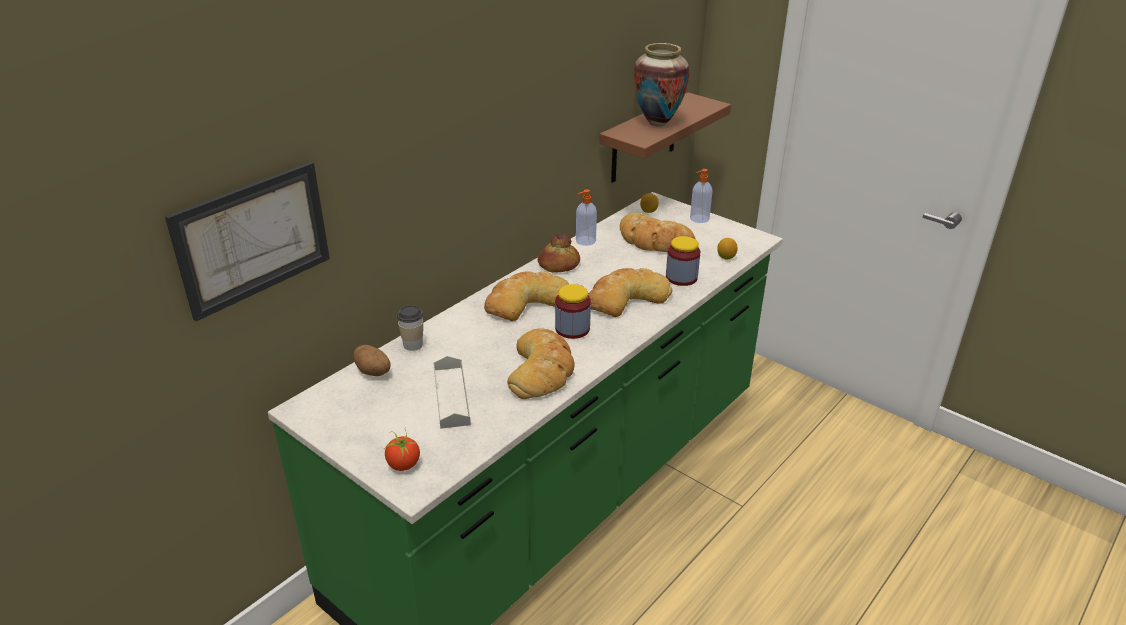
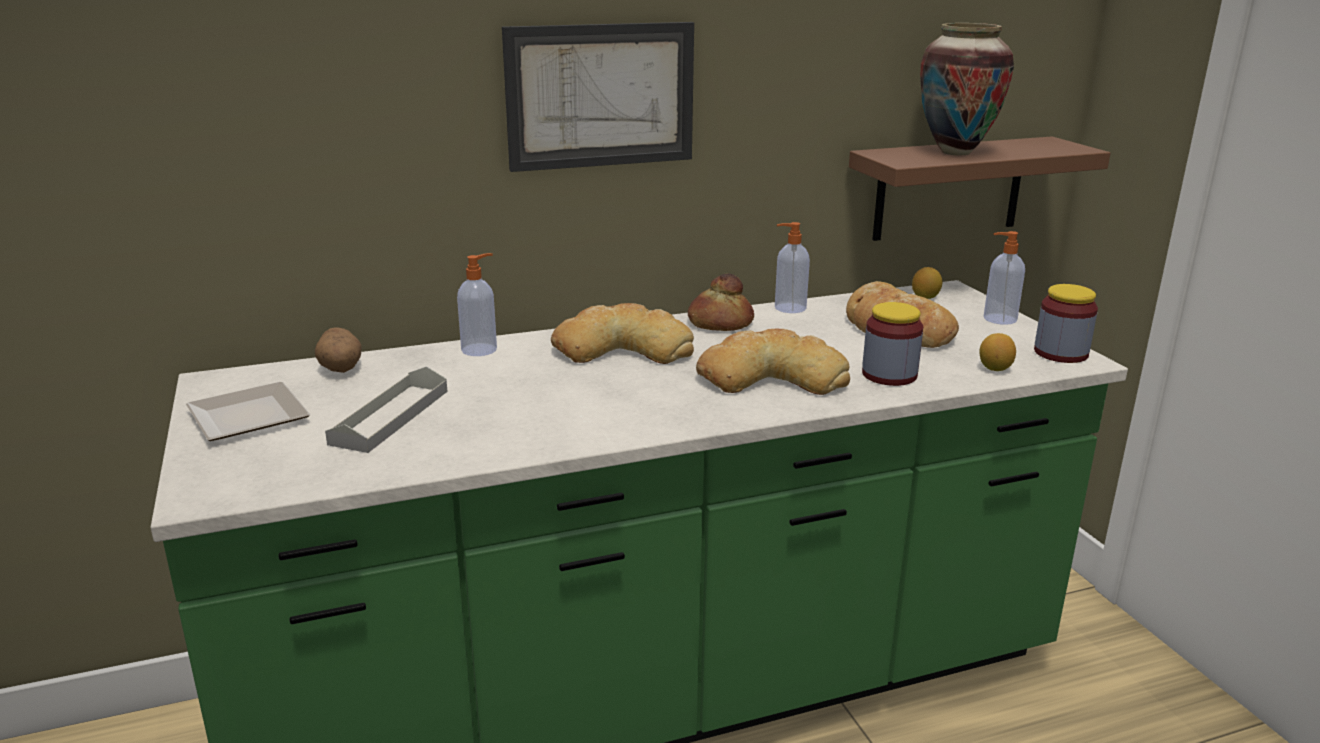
camera: 30 degrees right, 10 degrees down
picture [165,162,330,321] -> picture moved to [502,22,694,172]
tomato [385,430,420,471] -> none
cup [397,305,423,351] -> none
bread [507,328,575,399] -> none
jar [555,284,591,339] -> jar moved to [1034,284,1098,363]
none -> plate [186,382,310,441]
none -> soap dispenser [457,253,497,356]

